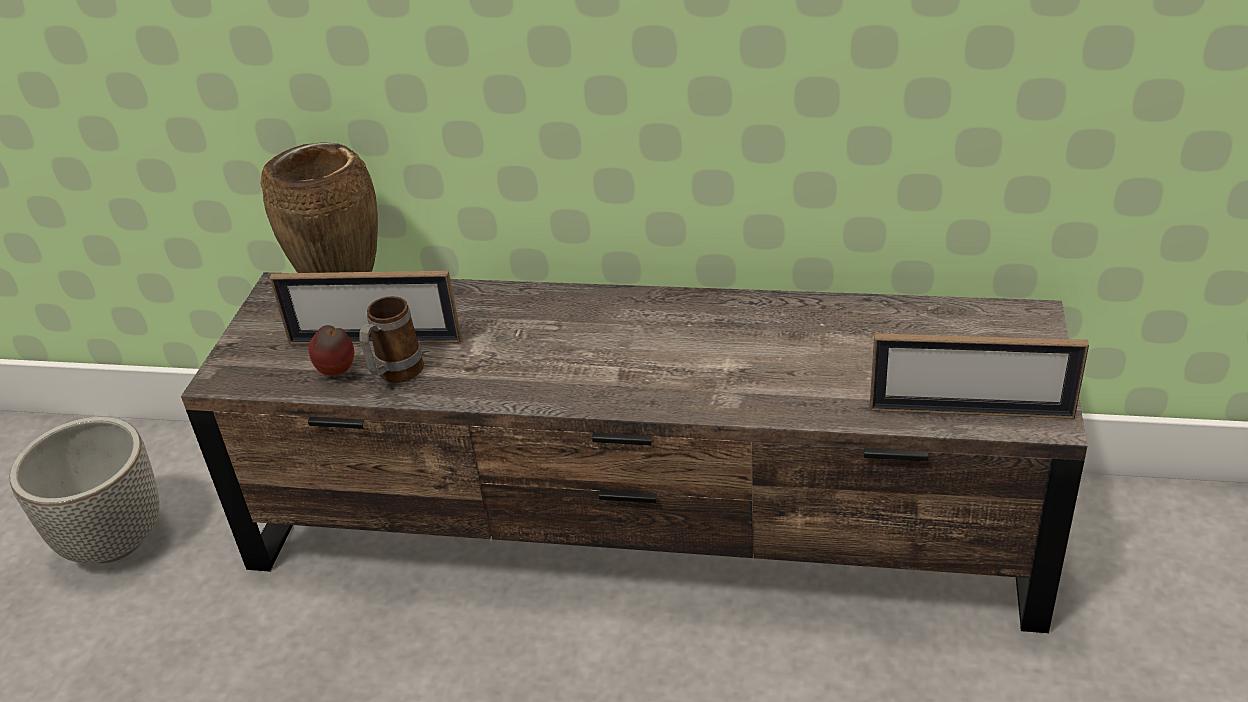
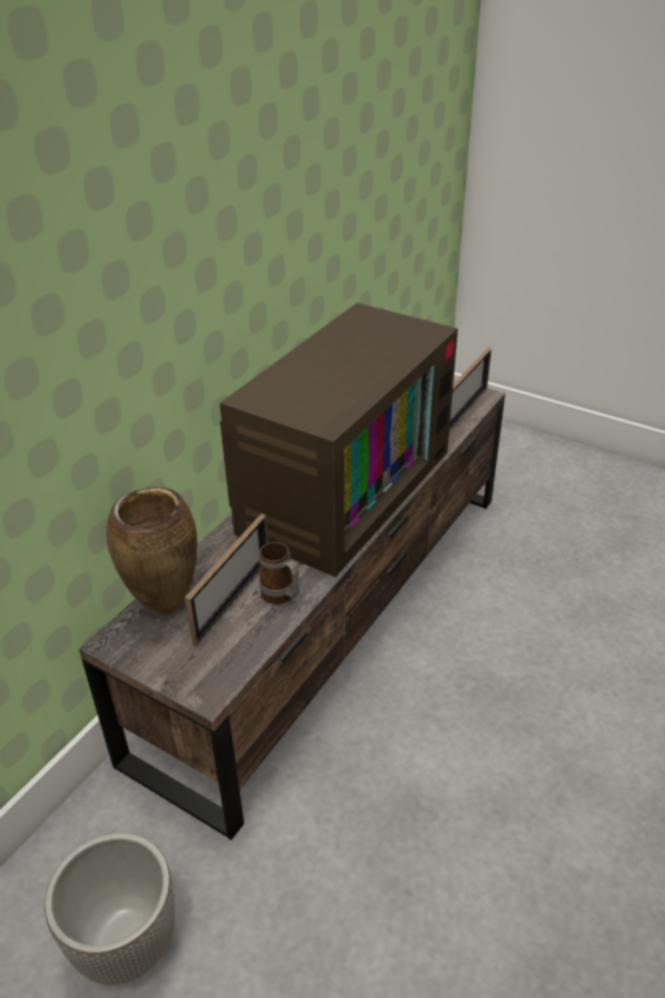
camera: 70 degrees left, 0 degrees up
apple [309,325,354,376] -> none
none -> television [220,303,458,577]

